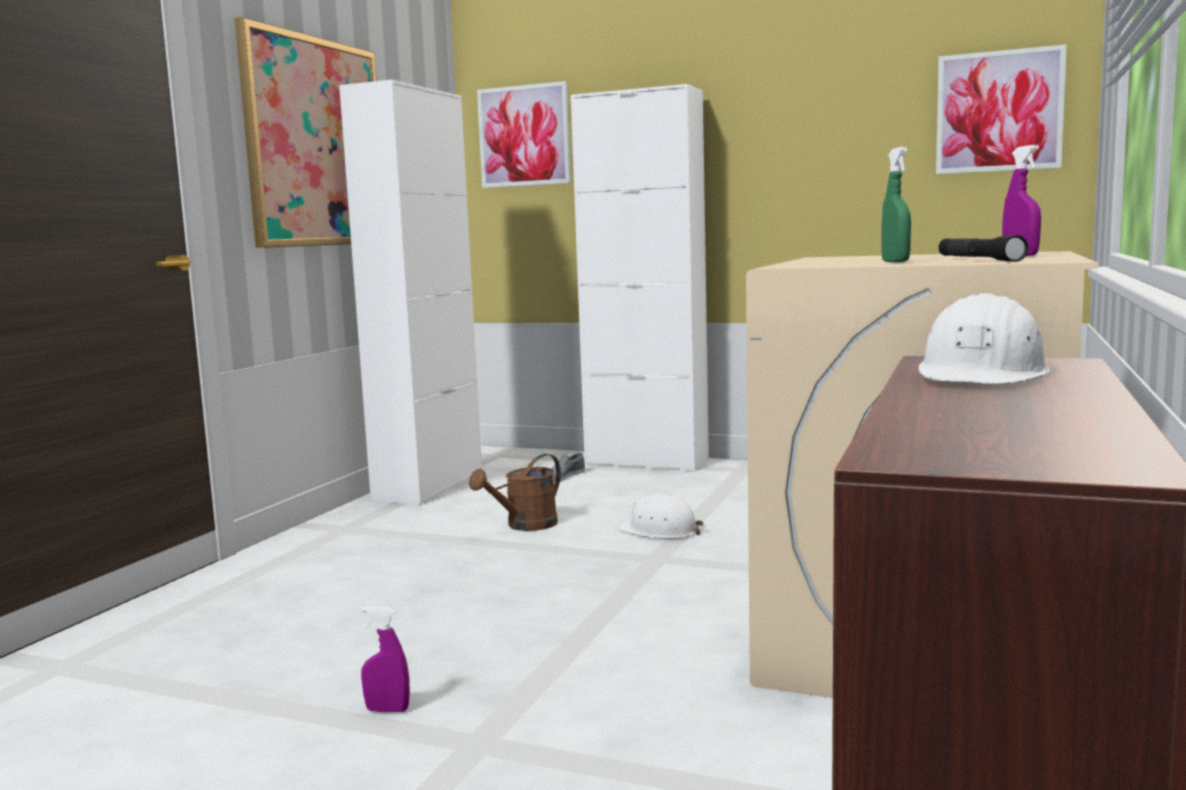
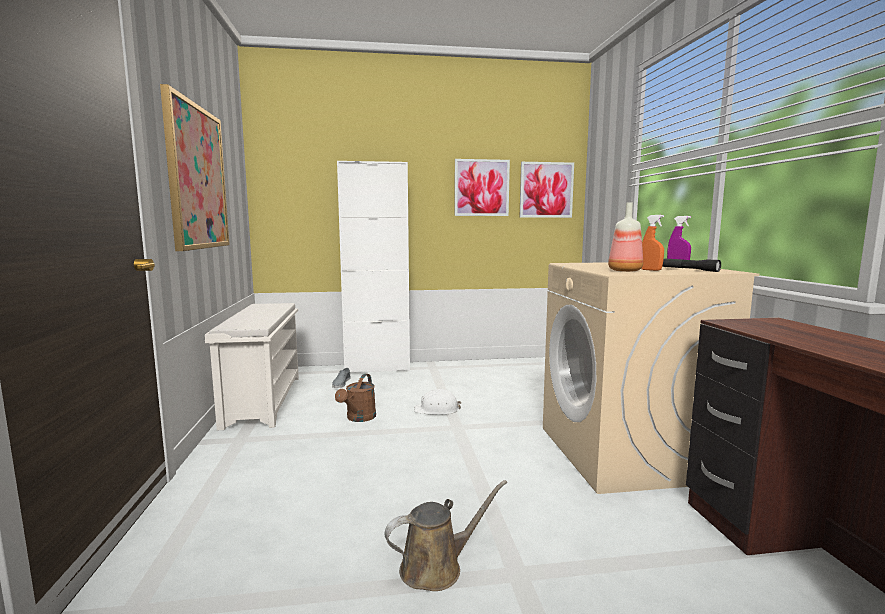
camera: 30 degrees left, 0 degrees up
white cabinet [339,80,482,505] -> white shoe rack [205,303,299,430]
purple spray bottle [361,607,410,712] -> brown watering can [385,480,507,591]
picture [477,81,571,188] -> picture moved to [454,159,510,216]
green spray bottle [881,147,911,262] -> orange spray bottle [641,215,664,271]
white hard hat [918,293,1050,384] -> none
none -> bottle [608,202,643,272]

